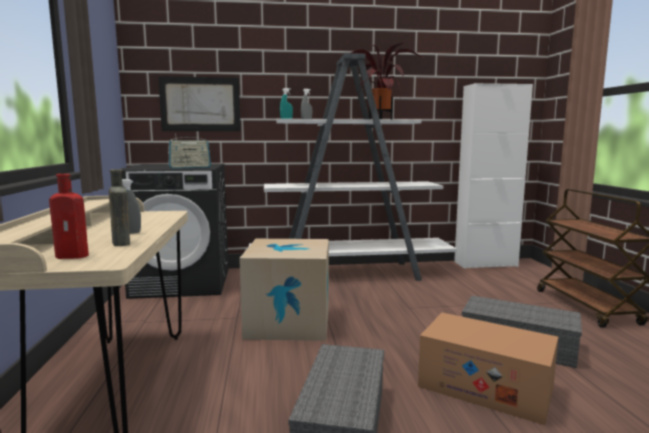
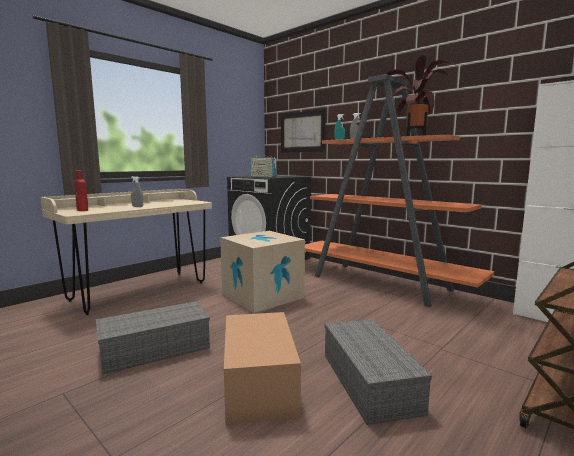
camera: 50 degrees right, 0 degrees up
brown bottle [109,169,130,246] -> none
white bookcase [249,53,457,281] -> orange bookcase [305,74,494,307]

